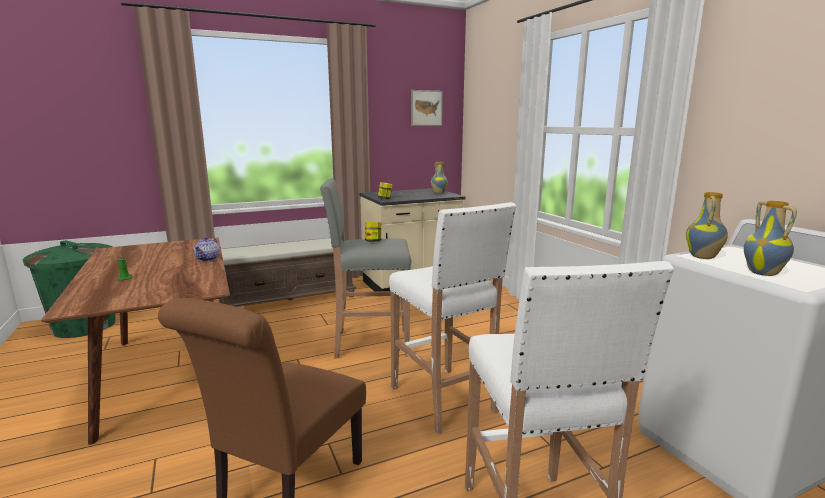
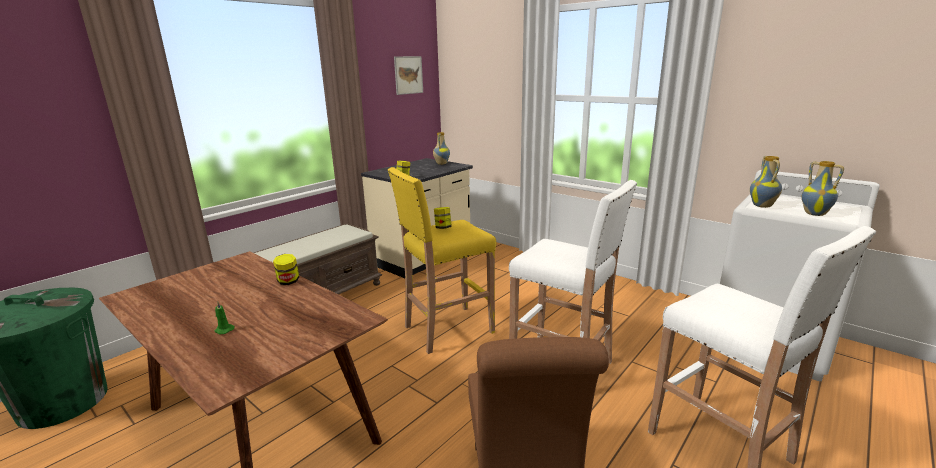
camera: 25 degrees left, 5 degrees up
teapot [194,237,220,262] -> jar [273,254,299,285]
grey stool [320,178,411,358] -> yellow stool [388,167,496,354]

